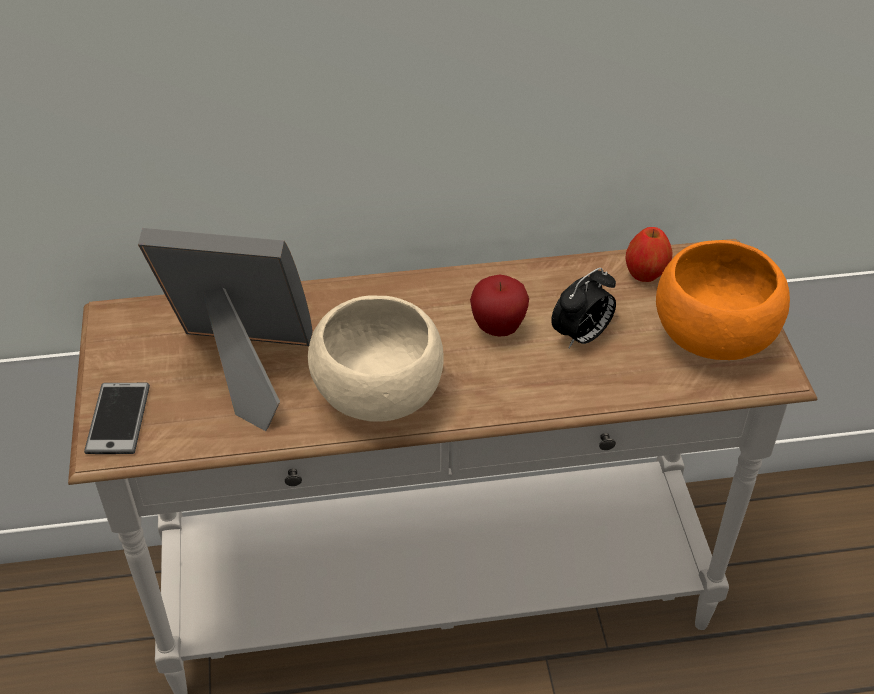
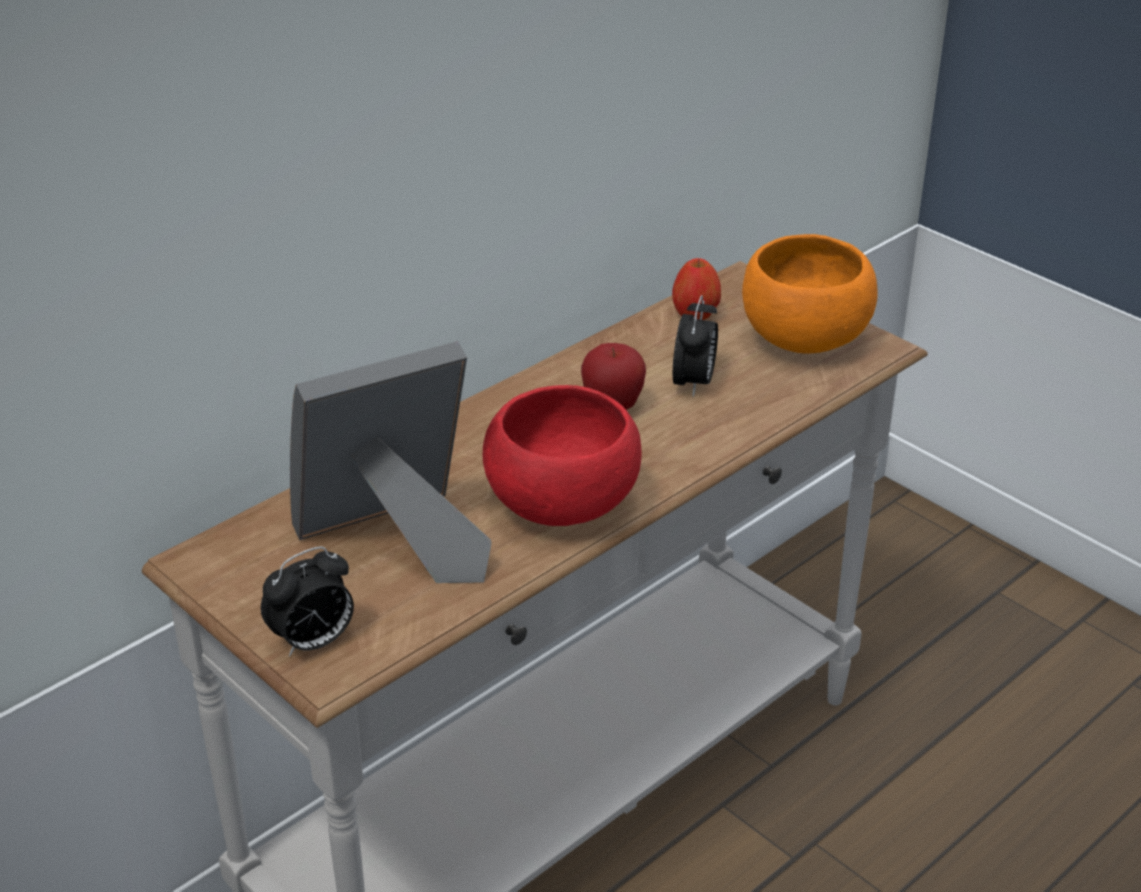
camera: 35 degrees left, 10 degrees down
phone [84,383,150,454] -> alarm clock [261,546,354,657]
beige bowl [308,295,444,422] -> red bowl [483,385,642,526]

